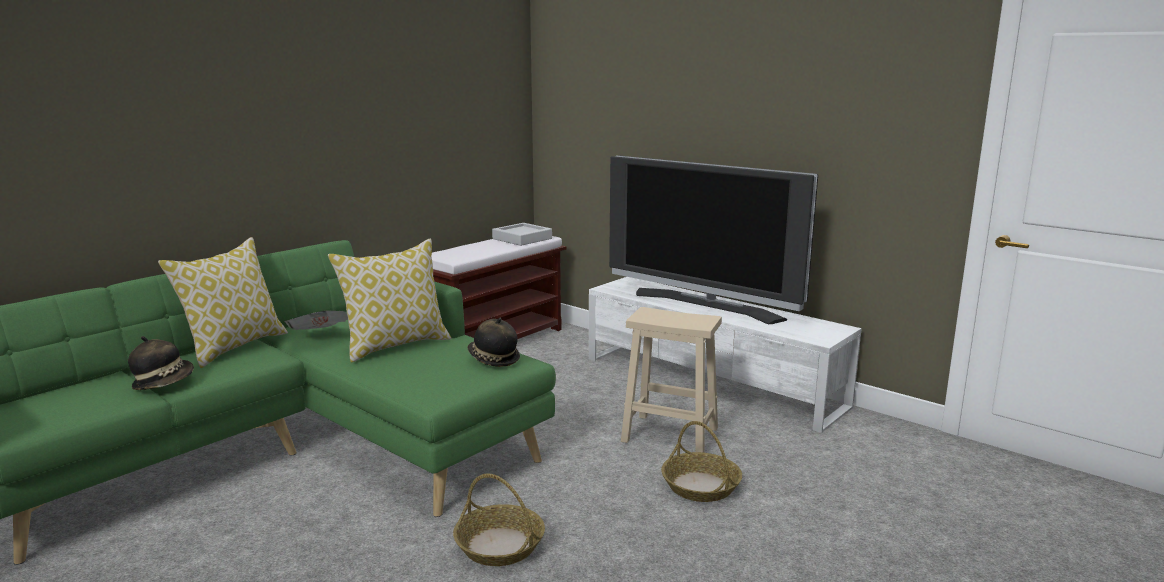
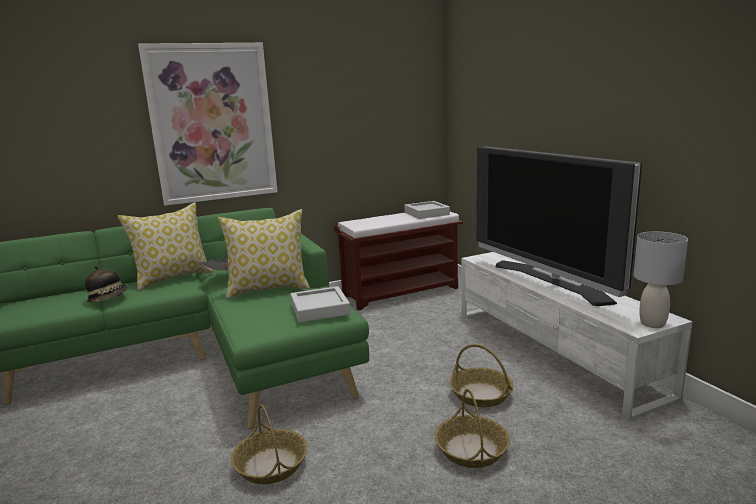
camera: 25 degrees right, 0 degrees up
hat [468,318,520,367] -> grey tray [290,286,351,323]
beige stool [621,307,722,453] -> basket [449,344,514,407]
none -> picture [138,43,278,206]
none -> grey table lamp [634,232,688,328]

